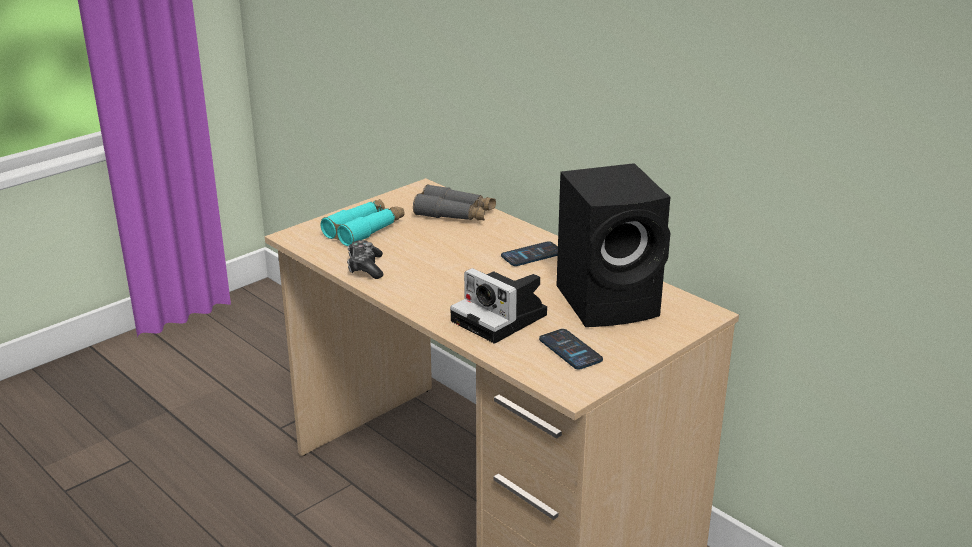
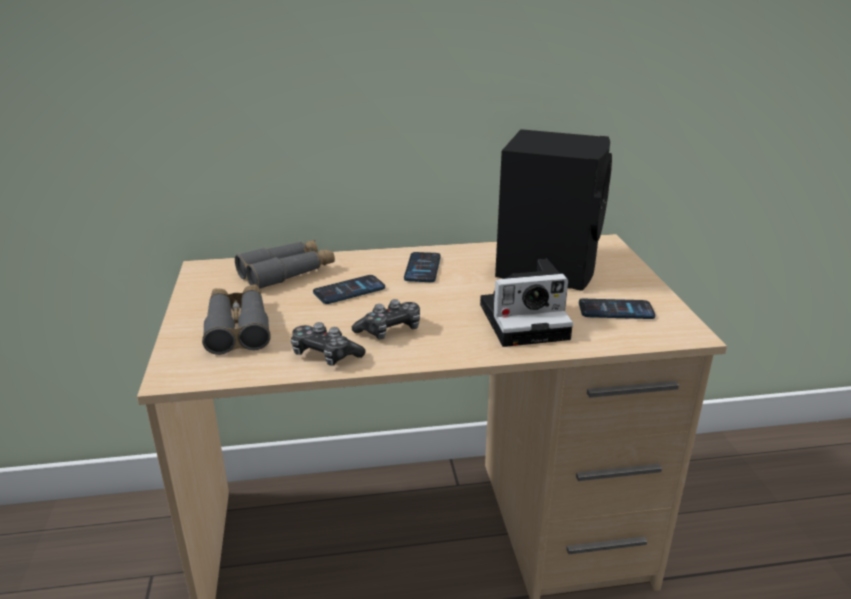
camera: 55 degrees left, 0 degrees up
turquoise binoculars [321,199,405,246] -> grey binoculars [202,284,271,355]
none -> phone [313,275,385,304]
none -> game controller [352,299,420,340]

